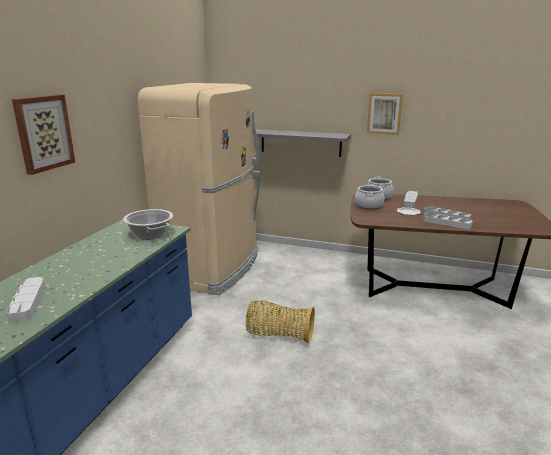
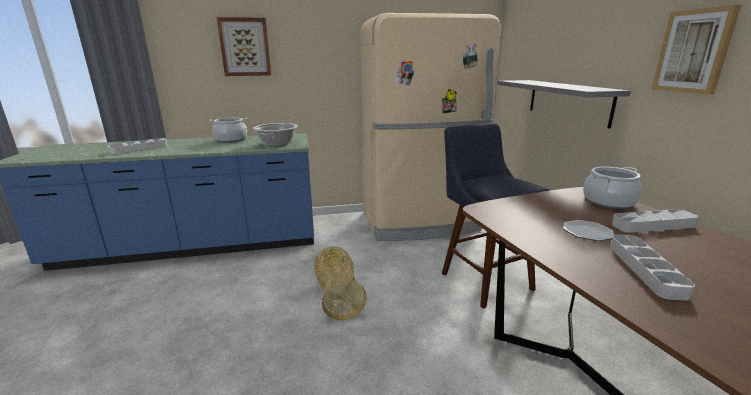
camera: 60 degrees right, 0 degrees up
cooking pot [355,184,384,209] -> cooking pot moved to [209,118,247,143]
grey tray [423,213,473,229] -> none
none -> blue stool [442,123,550,308]

